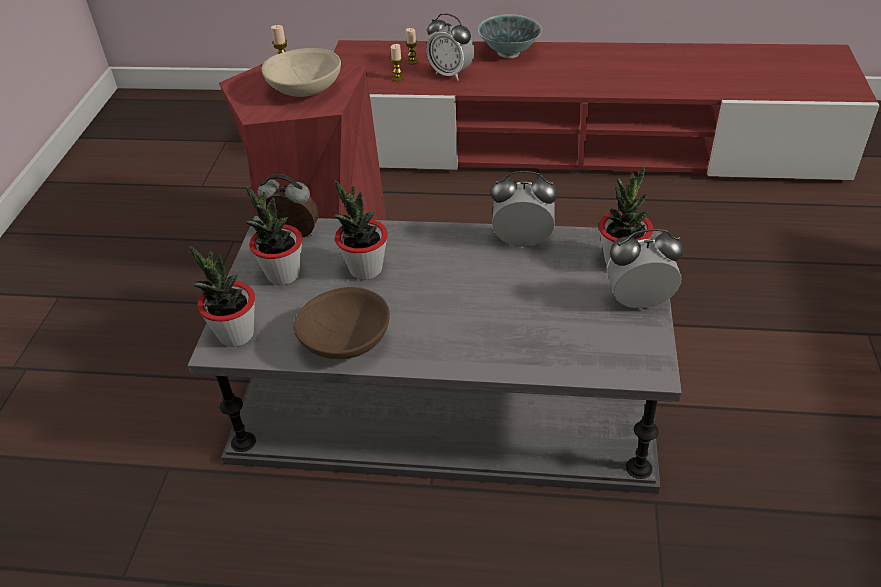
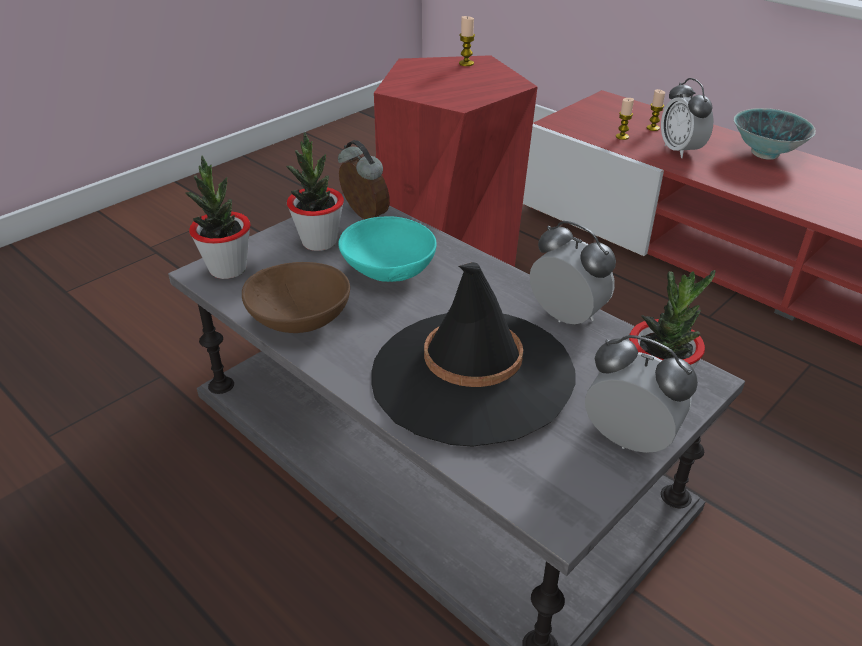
camera: 35 degrees right, 5 degrees down
beige bowl [262,48,341,97] -> none
potted plant [333,180,388,280] -> turquoise bowl [338,216,437,282]
none -> black hat [371,262,576,447]

